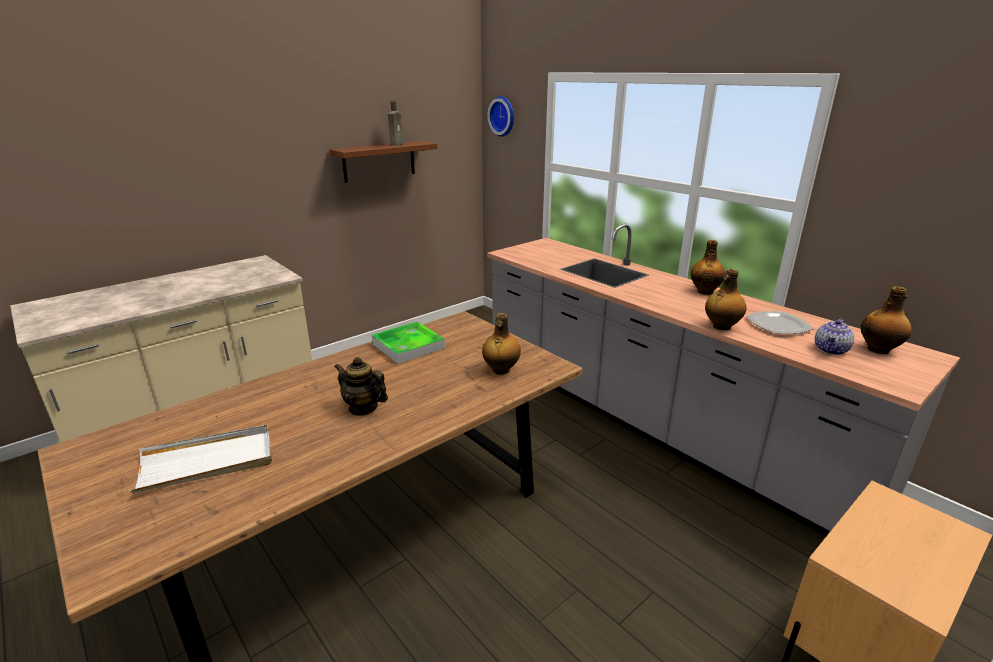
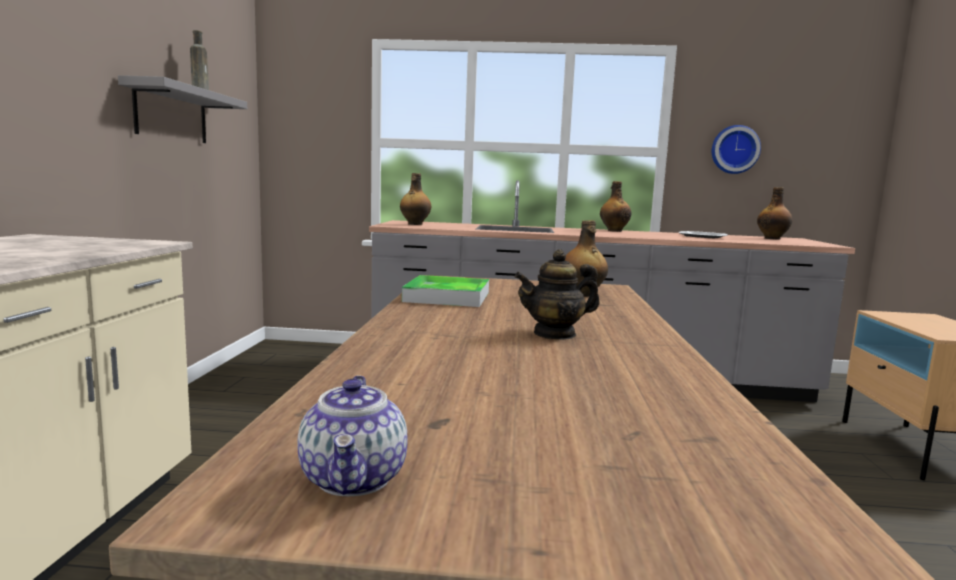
camera: 45 degrees left, 15 degrees down
white tray [130,425,272,493] -> none
brown shelf [329,141,438,183] -> grey shelf [118,75,247,143]
wall clock [487,96,514,137] -> wall clock moved to [712,125,761,174]
bottle [705,269,747,330] -> bottle moved to [400,173,431,225]
teapot [815,319,854,355] -> teapot moved to [297,376,407,496]

